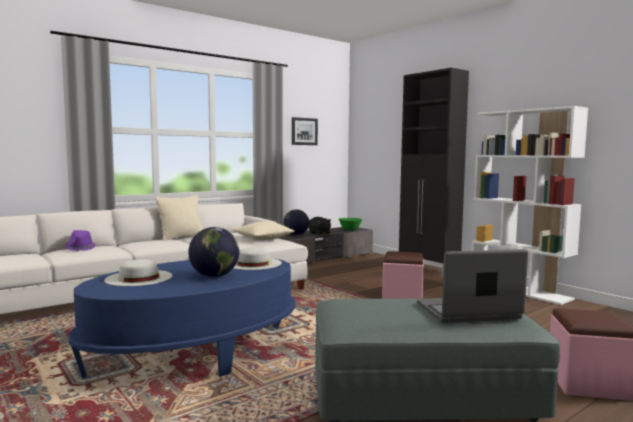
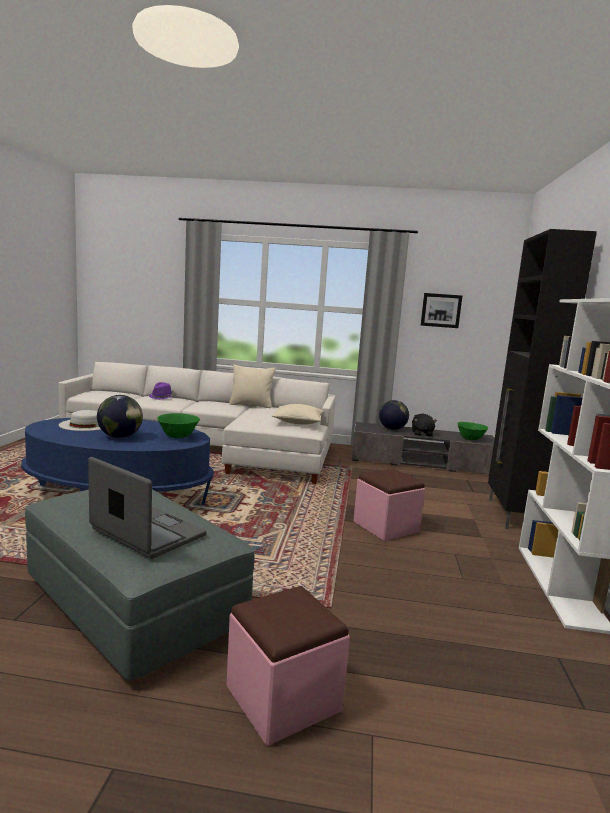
camera: 45 degrees right, 5 degrees up
white hat [233,247,282,270] -> green bowl [157,413,200,438]

